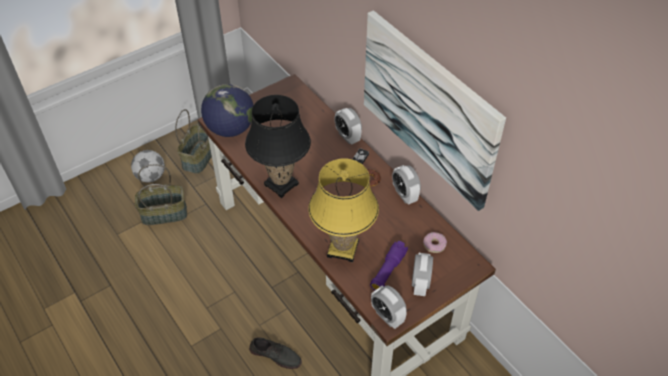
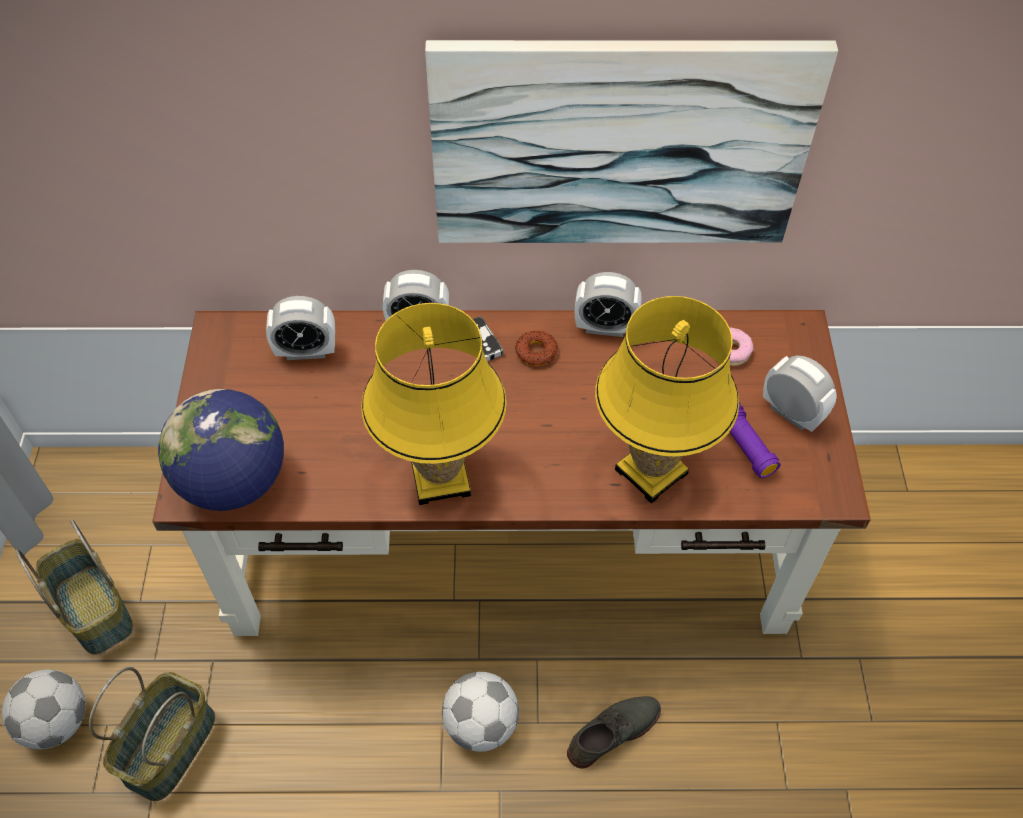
camera: 55 degrees left, 5 degrees up
black table lamp [245,95,311,198] -> yellow table lamp [361,303,507,505]
alarm clock [371,285,407,329] -> alarm clock moved to [266,296,335,360]
none -> football [442,672,519,752]

